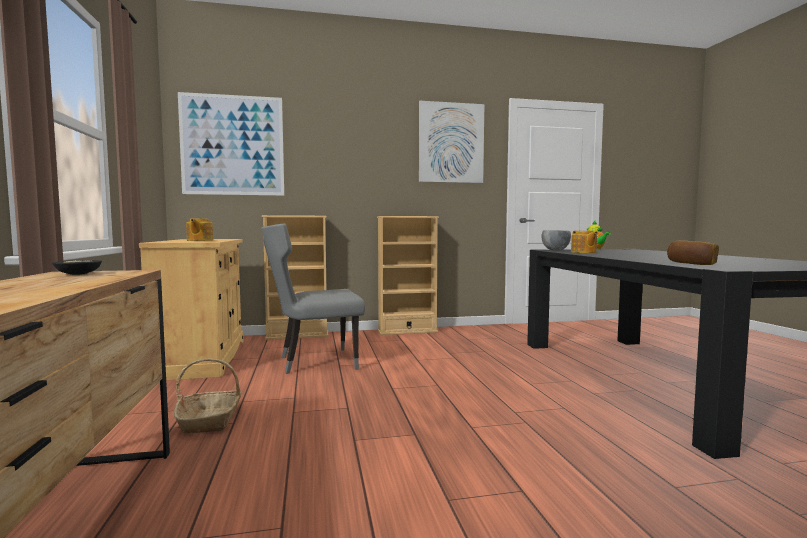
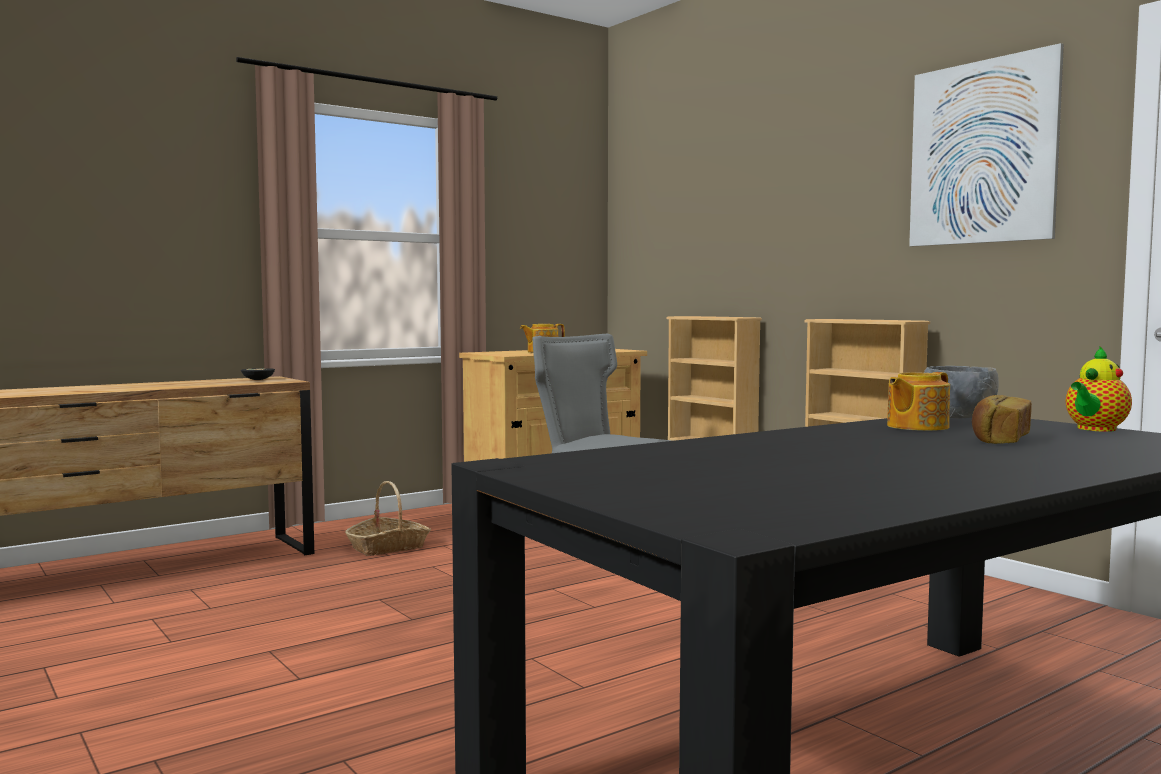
camera: 65 degrees right, 0 degrees up
picture [178,92,284,196] -> none
bread [667,240,719,265] -> bread moved to [972,395,1032,444]

